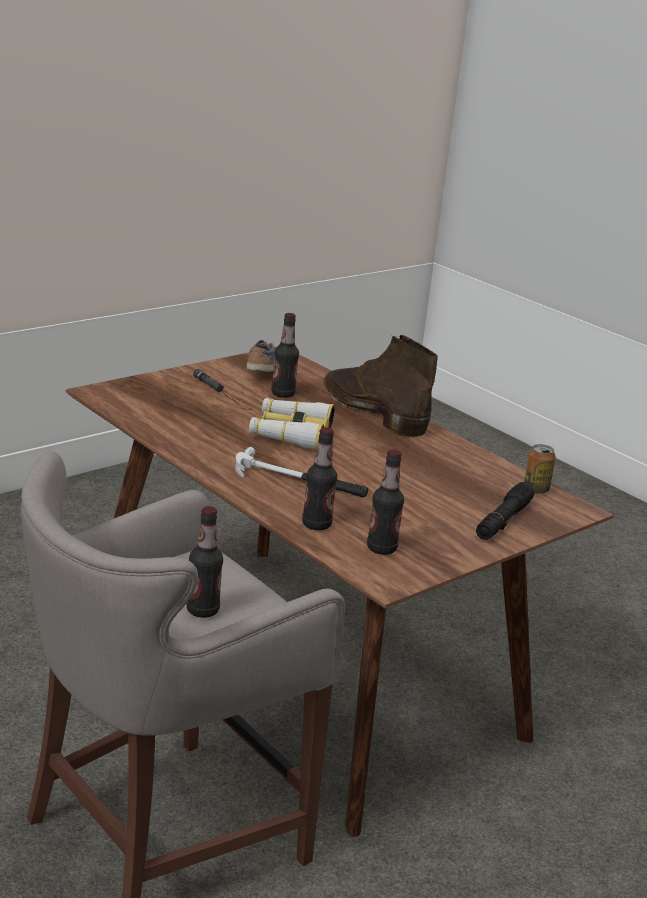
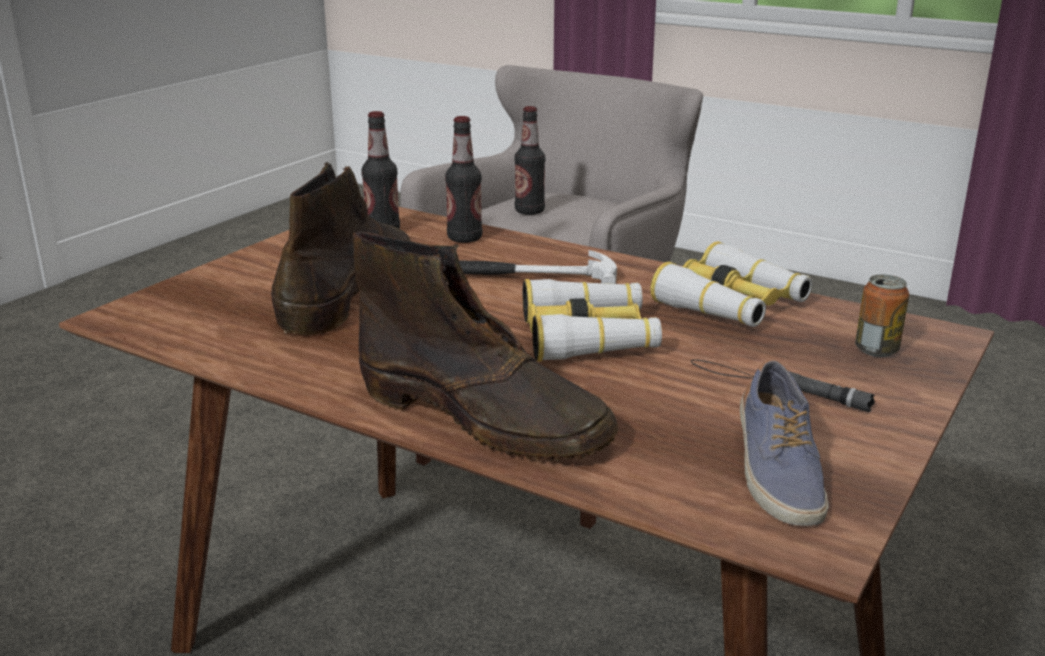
camera: 165 degrees right, 0 degrees up
bottle [271,313,299,398] -> none
black flashlight [476,482,534,540] -> none
can [524,444,556,494] -> can moved to [855,274,909,357]
none -> brown boot [271,162,411,335]
none -> binoculars [650,241,812,327]

